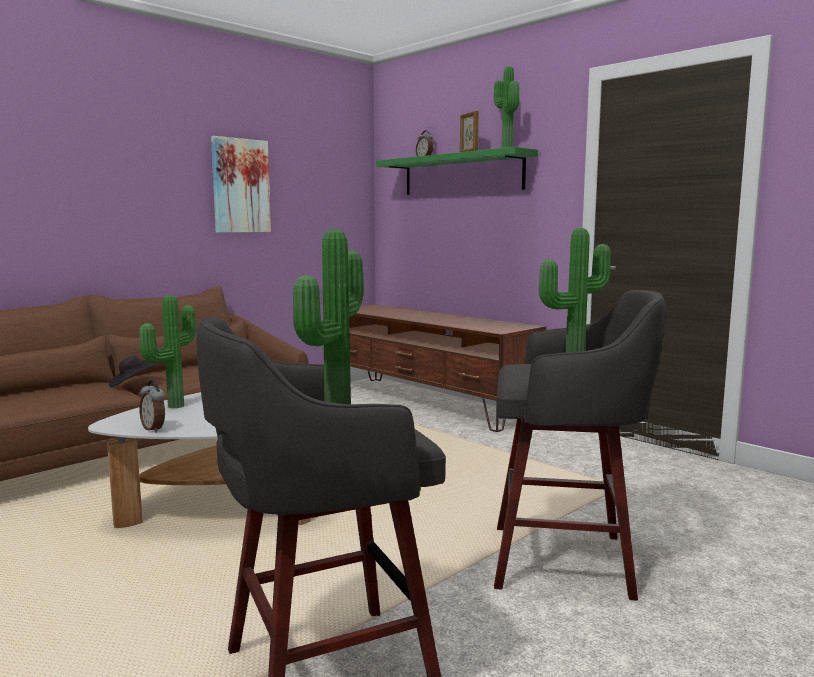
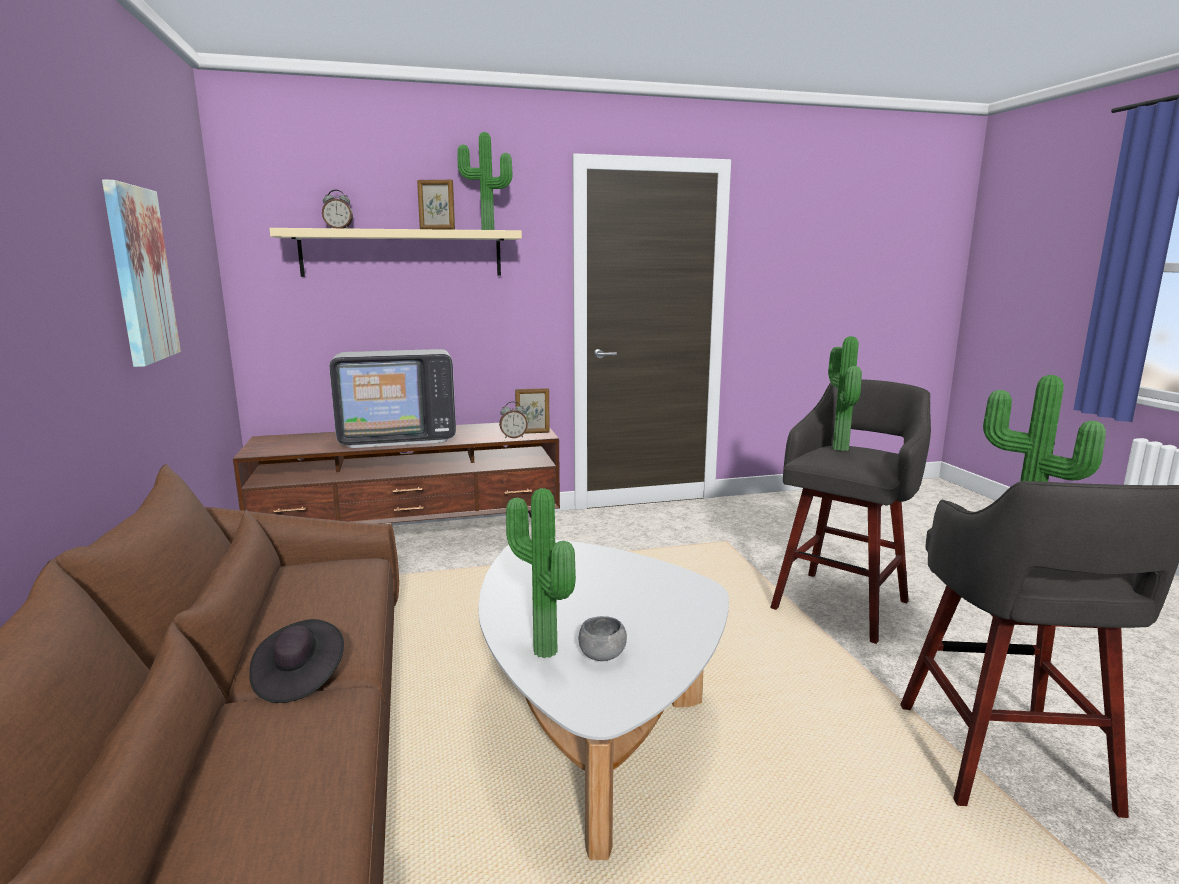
camera: 60 degrees left, 5 degrees up
alarm clock [139,380,165,433] -> alarm clock moved to [499,401,528,439]
green shelf [376,147,538,195] -> beige shelf [269,228,522,277]
none -> television [329,349,456,448]
none -> picture frame [515,388,549,434]
none -> grey bowl [579,616,627,661]

